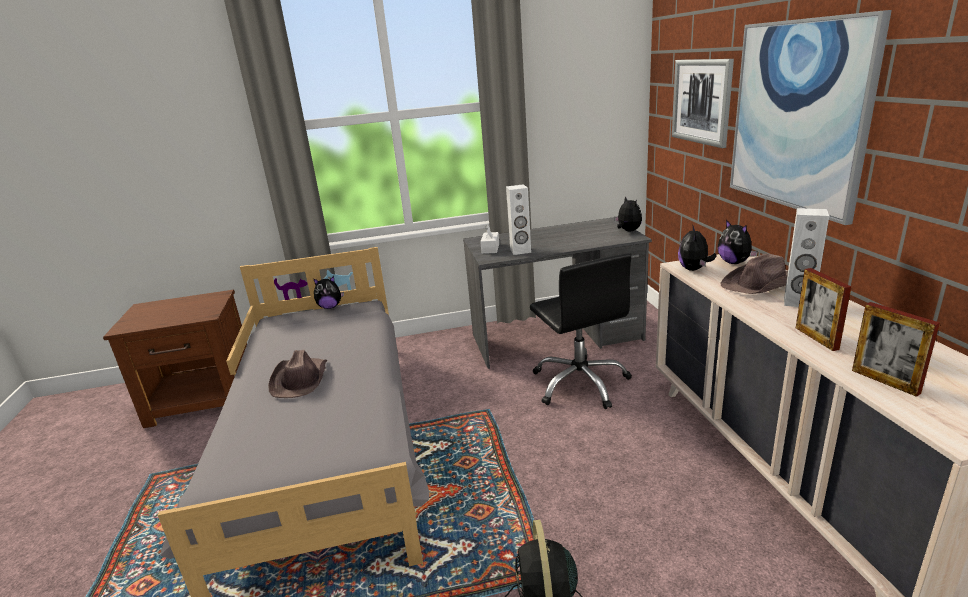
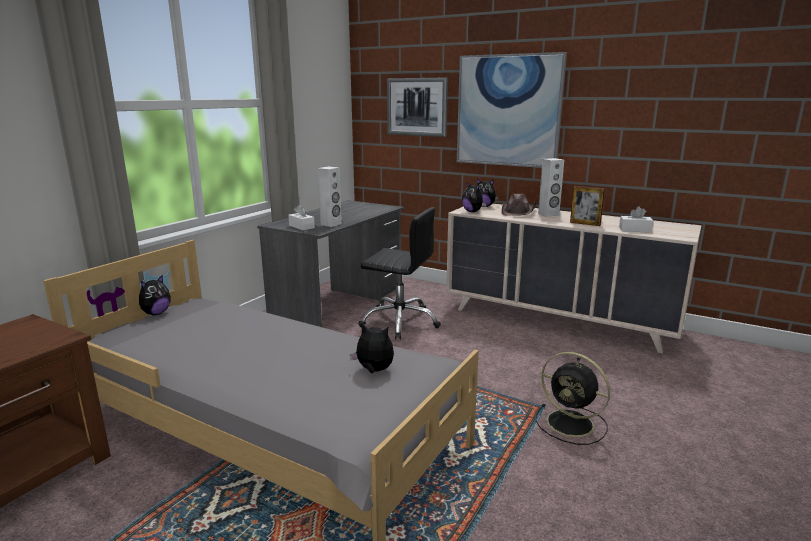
camera: 50 degrees left, 5 degrees down
brown hat [268,350,327,398] -> none
plush toy [615,196,642,231] -> plush toy moved to [350,323,394,373]
picture frame [852,302,940,397] -> white tissue box [619,206,653,233]

